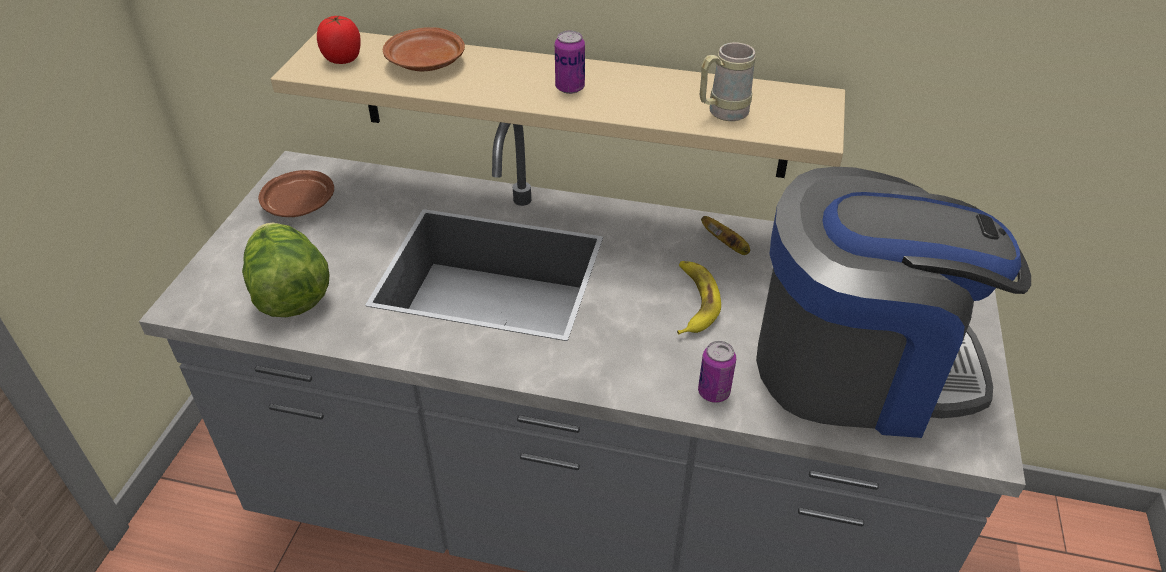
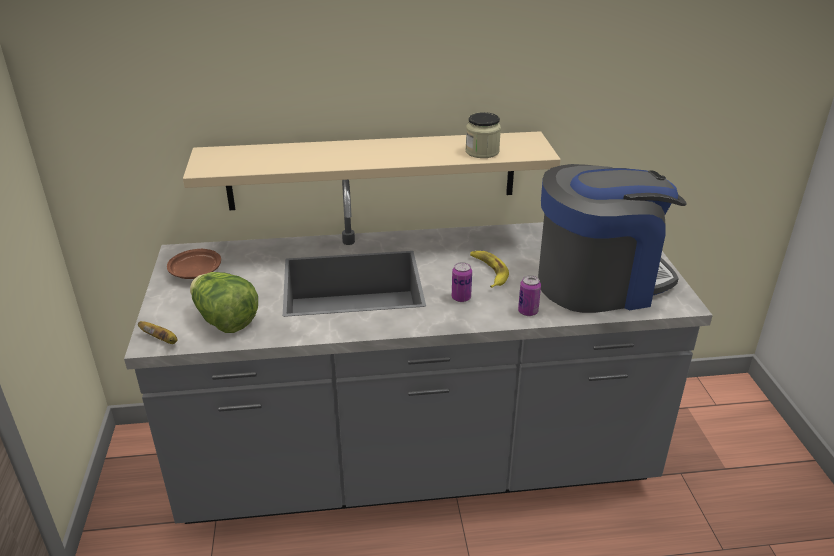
camera: 20 degrees left, 10 degrees down
tomato [317,16,361,64] -> none
brown plate [383,27,465,71] -> none
can [555,31,585,94] -> can moved to [452,262,472,302]
beige mug [699,42,756,121] -> jar [465,112,501,158]
banana [701,216,750,255] -> banana moved to [138,321,177,344]

